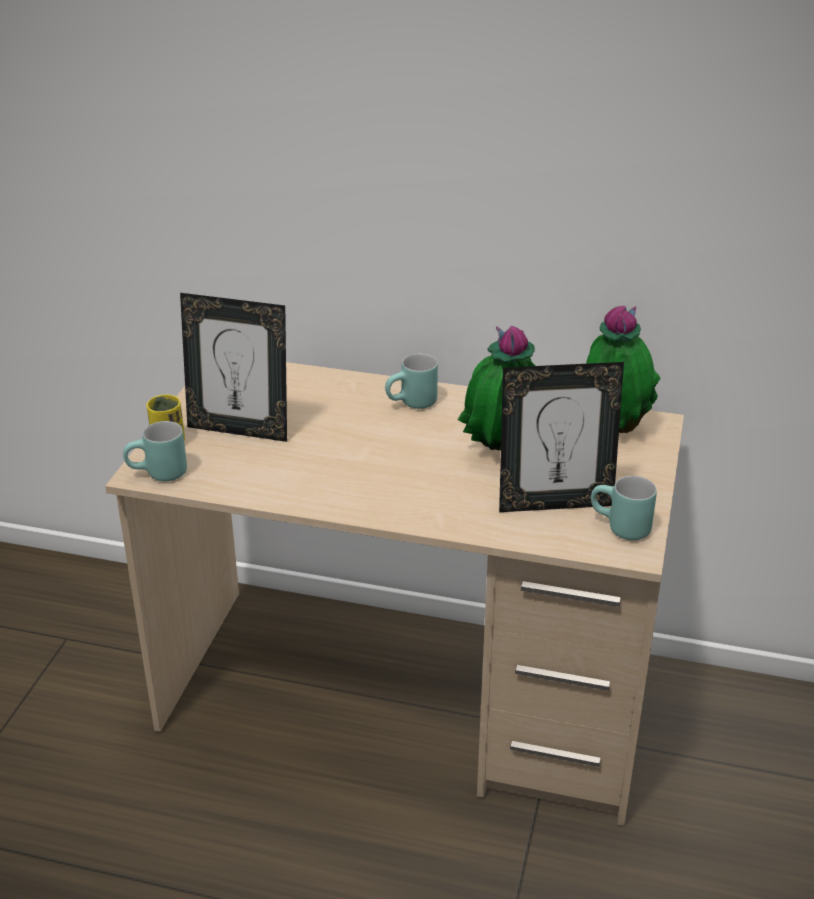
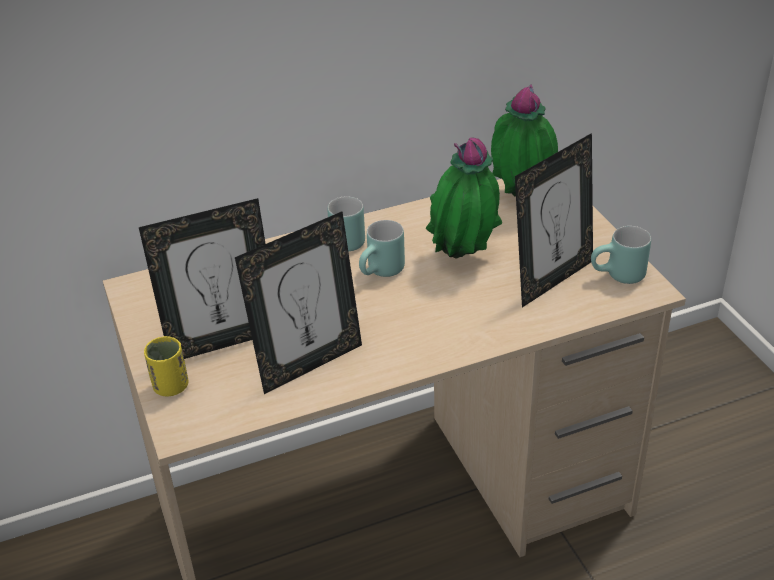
camera: 35 degrees left, 5 degrees up
turquoise mug [123,421,187,481] -> turquoise mug moved to [359,220,405,277]
none -> picture frame [235,211,362,394]

